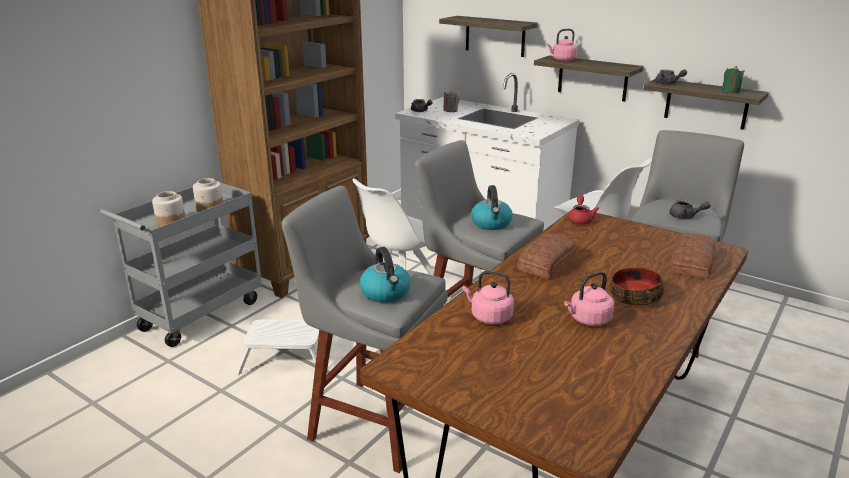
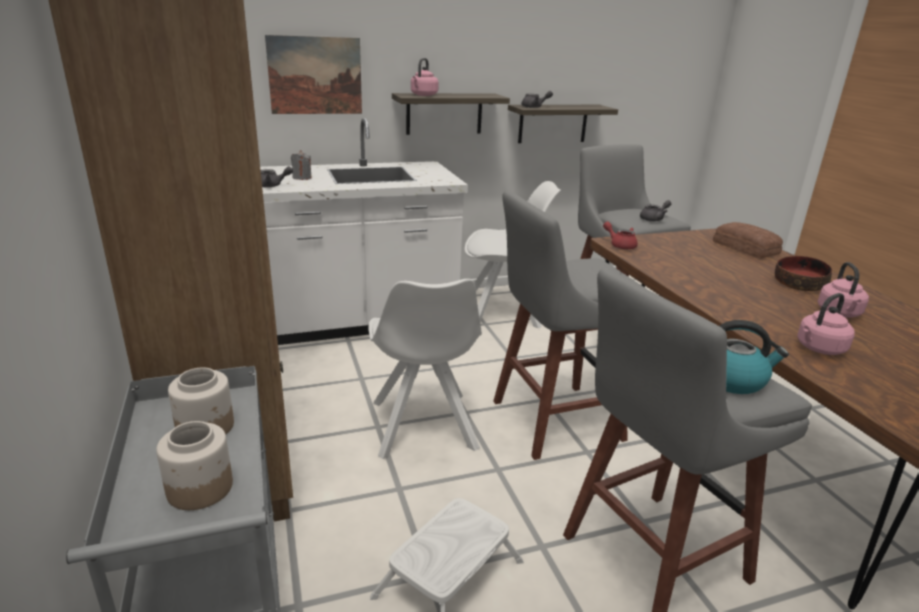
camera: 55 degrees left, 0 degrees up
shelf [439,16,538,57] -> picture [265,35,362,114]
kettle [471,185,513,230] -> none
bread [517,234,577,279] -> none
green candle [721,66,744,93] -> none

